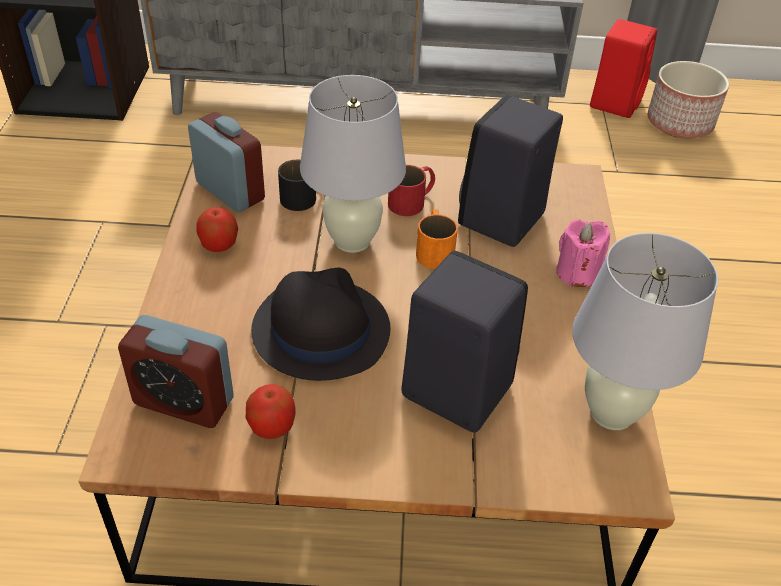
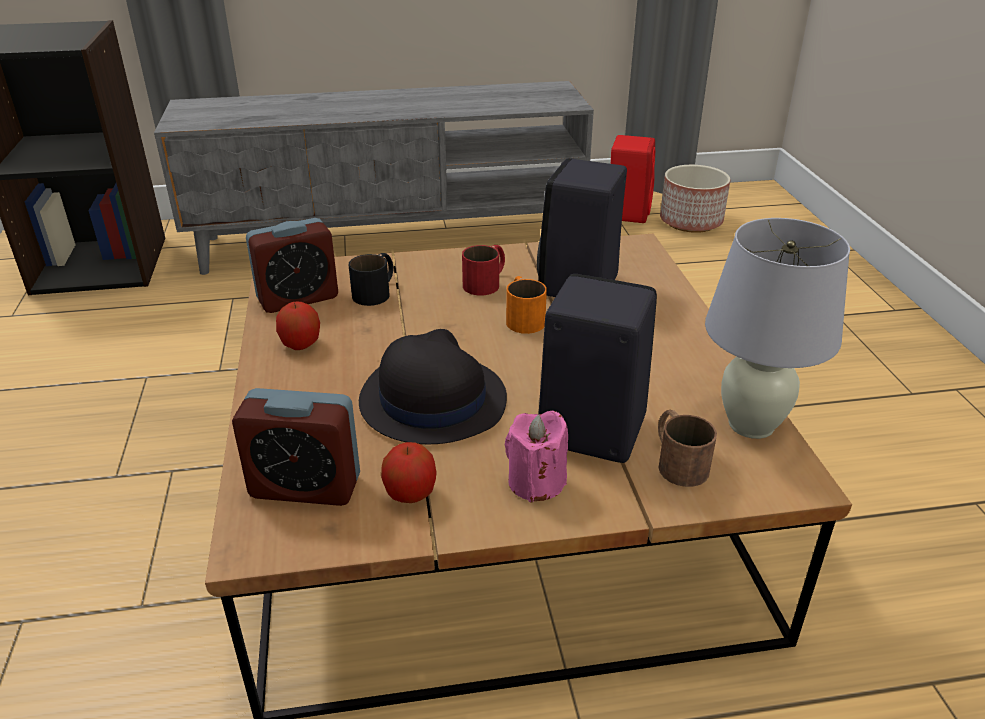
camera: 10 degrees left, 10 degrees down
alarm clock [188,112,265,212] -> alarm clock turned 120 degrees clockwise [246,218,338,313]
white table lamp [300,75,406,253] -> none
pink candle [556,220,610,287] -> pink candle moved to [505,411,568,502]
none -> brown mug [658,410,717,487]

